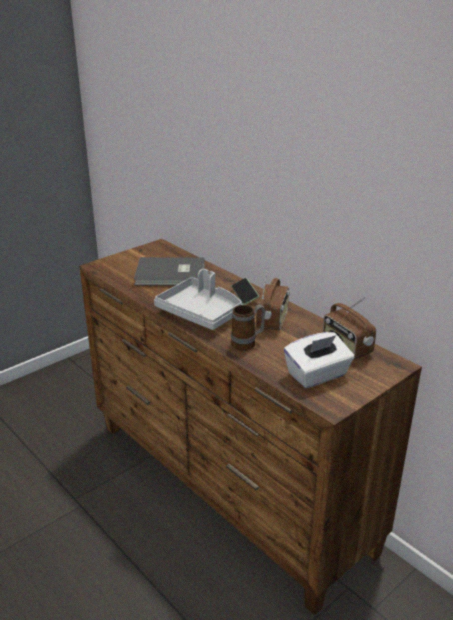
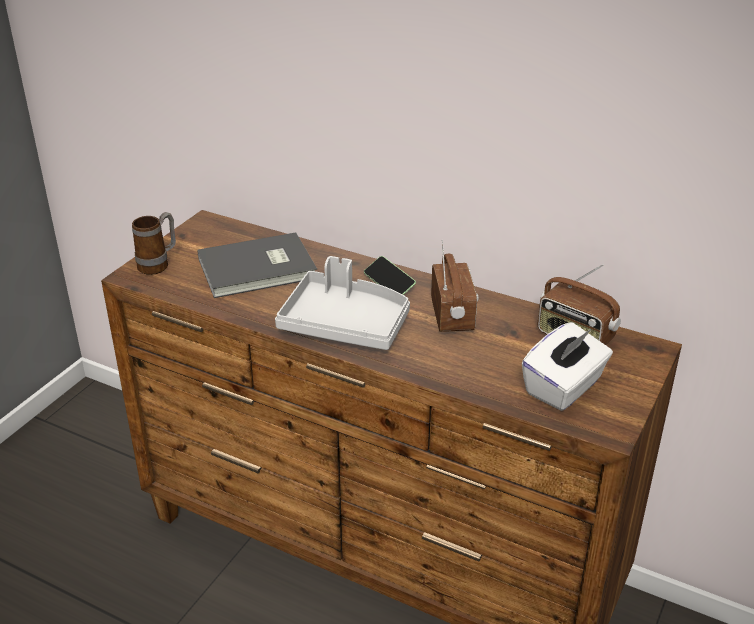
camera: 20 degrees left, 5 degrees up
mug [231,304,265,351] -> mug moved to [132,212,176,275]

